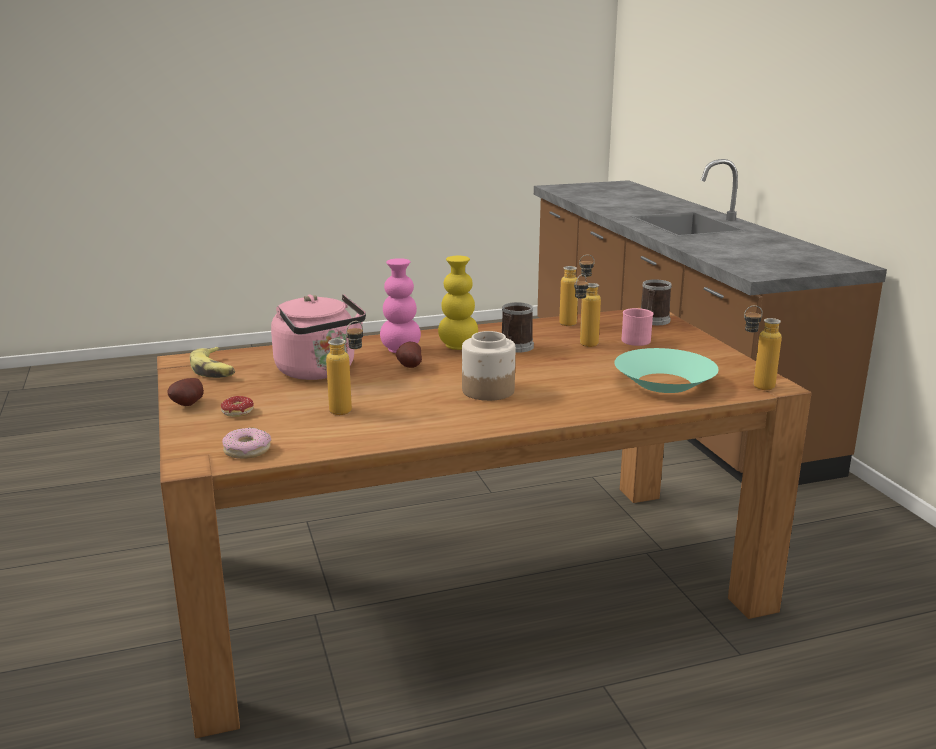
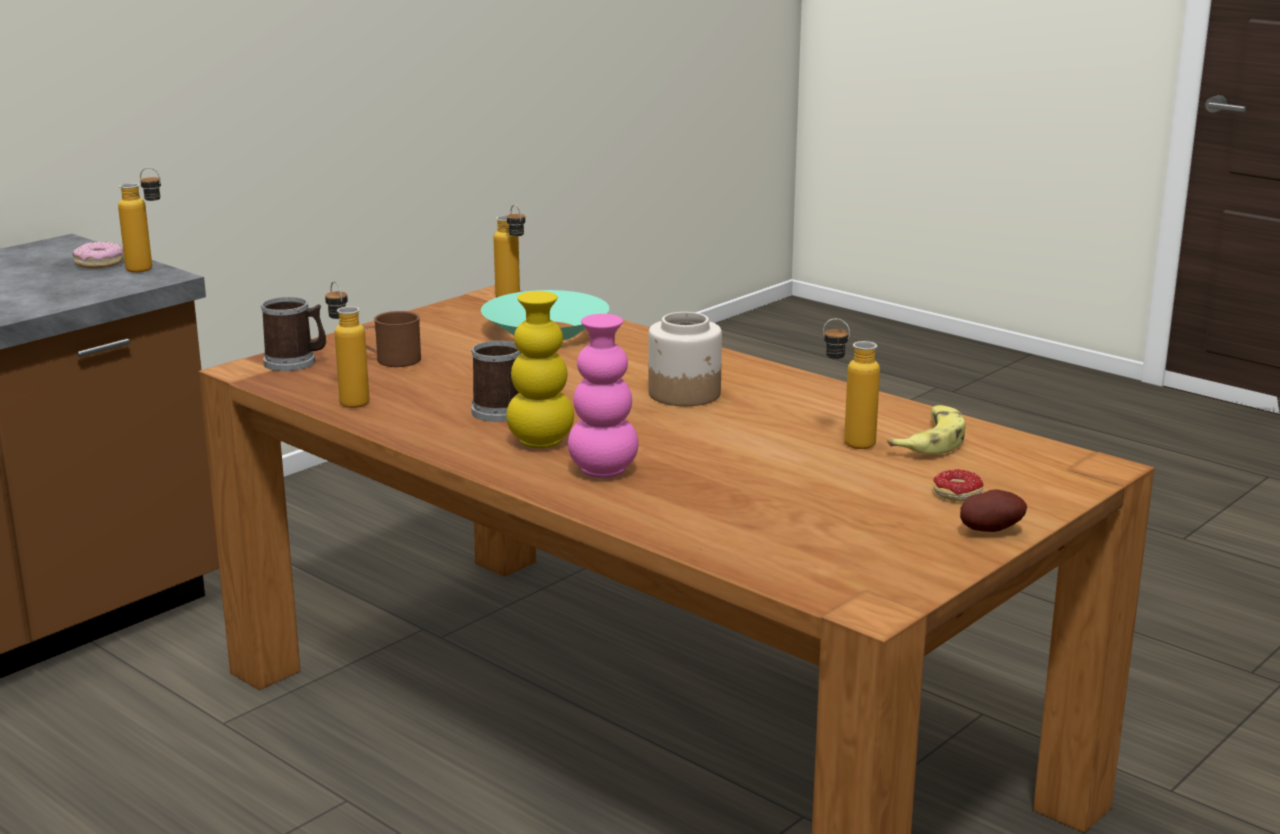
camera: 120 degrees left, 0 degrees up
banana [190,347,235,378] -> banana moved to [887,405,966,454]
donut [222,428,271,459] -> donut moved to [73,242,124,269]
pink kettle [271,294,366,380] -> none
potato [396,342,422,368] -> none
bottle [574,274,601,347] -> bottle moved to [118,167,161,273]
pink mug [622,308,654,346] -> brown mug [364,311,421,367]

